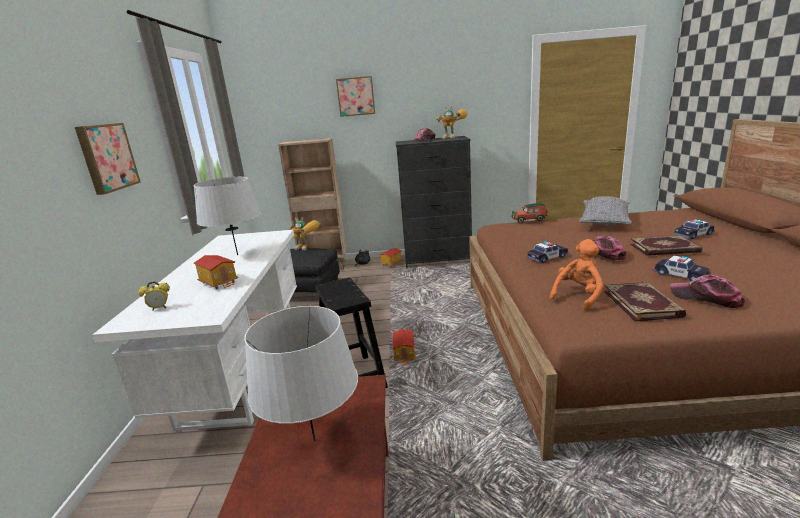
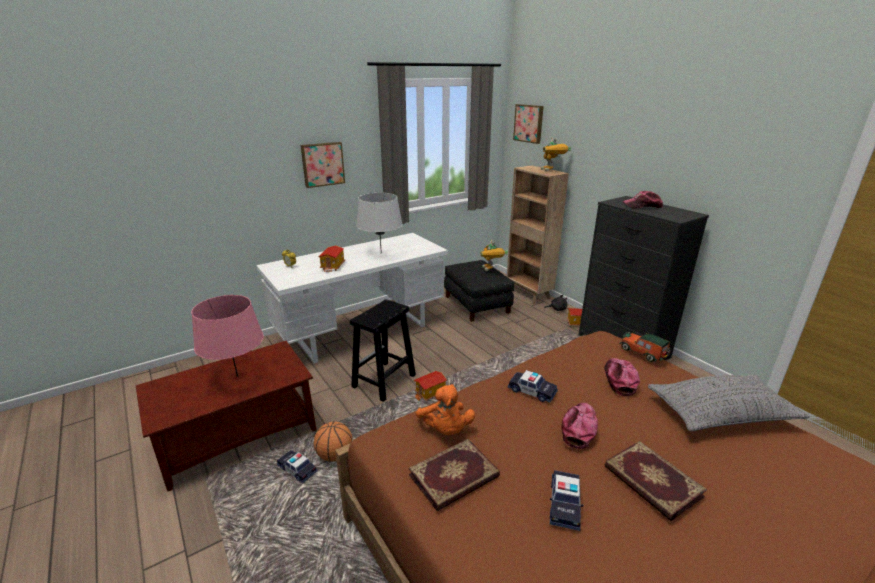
camera: 55 degrees right, 5 degrees up
grey table lamp [244,306,358,442] -> pink table lamp [191,295,264,377]
picture [336,76,375,117] -> picture moved to [513,104,544,144]
toy robot [436,106,468,139] -> toy robot moved to [541,137,571,171]
orange plush toy [550,239,603,311] -> orange plush toy turned 60 degrees clockwise [416,384,475,435]
cap [670,275,745,309] -> cap moved to [604,358,640,396]
toy car [673,219,715,239] -> toy car moved to [277,450,317,483]
none -> basketball [314,422,352,462]

